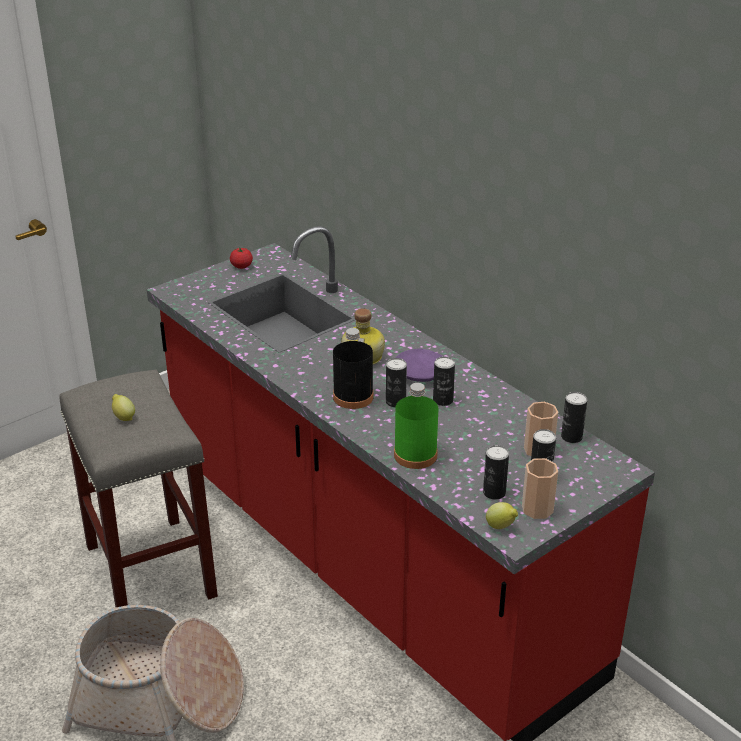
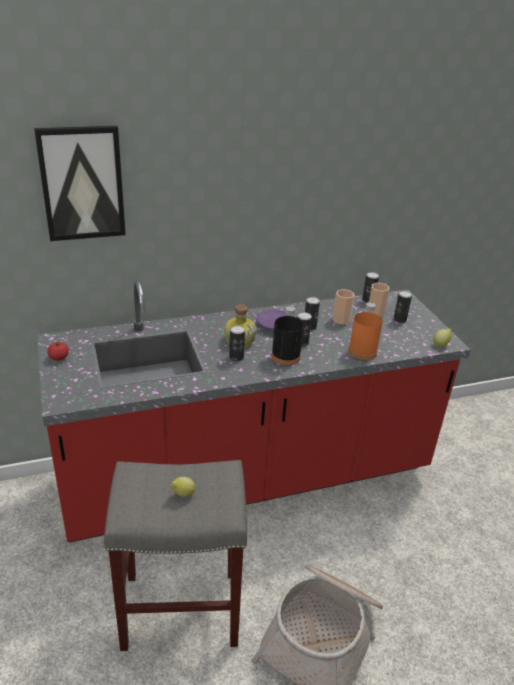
camera: 70 degrees left, 0 degrees up
green bottle [394,383,438,469] -> orange bottle [348,302,383,360]
can [483,445,509,500] -> can moved to [229,325,245,361]
cup [522,458,558,519] -> cup moved to [332,289,355,325]
none -> picture [34,125,126,241]

